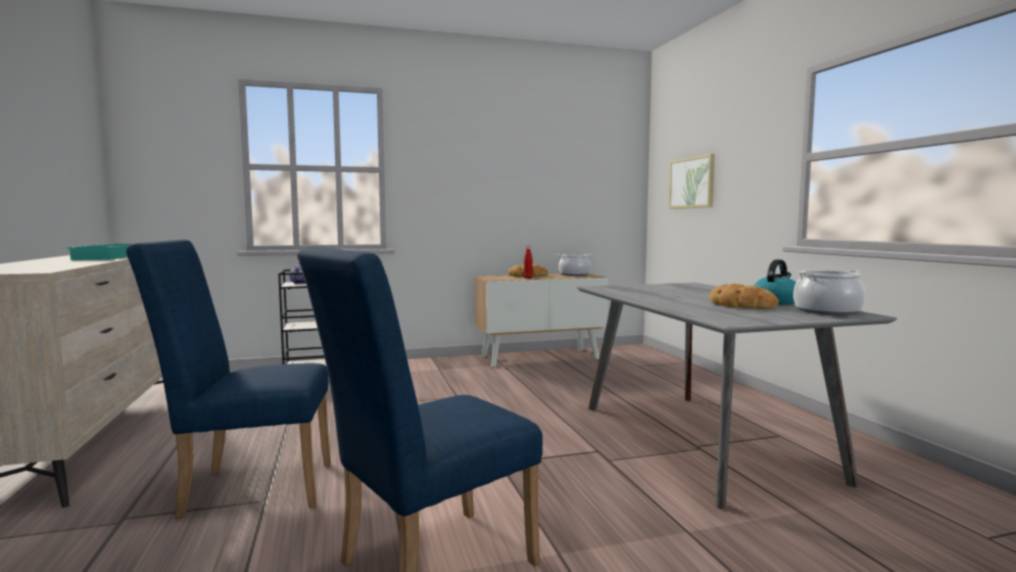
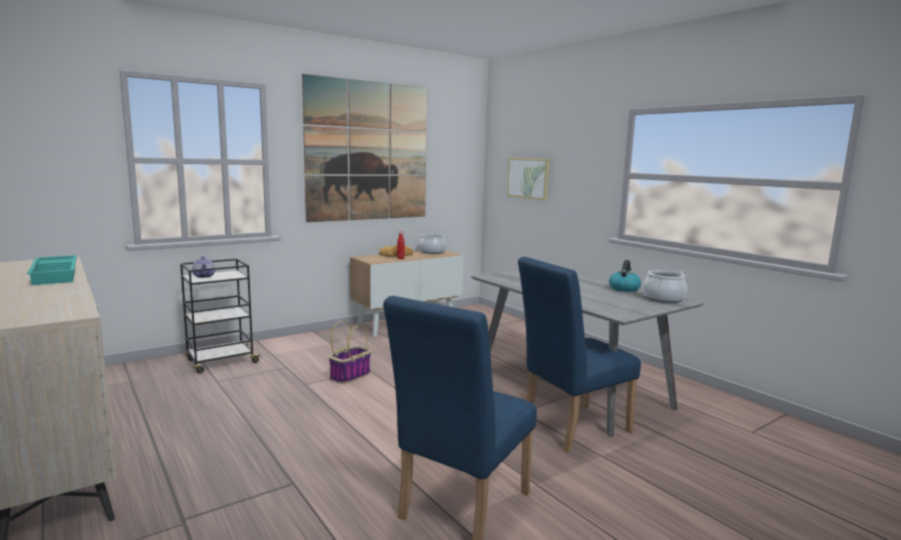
camera: 20 degrees left, 5 degrees up
blue chair [126,239,331,518] -> blue chair moved to [518,257,641,452]
bread [710,284,779,309] -> none
none -> picture [302,74,427,222]
none -> basket [329,321,371,384]

